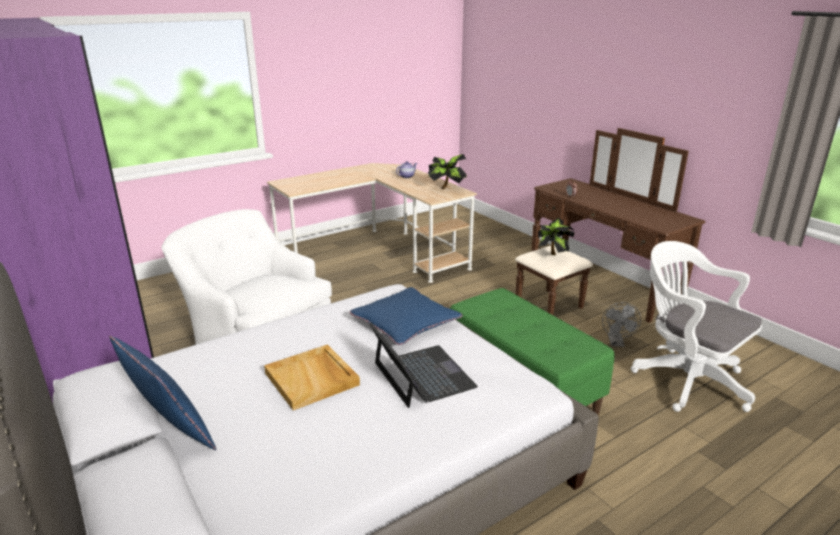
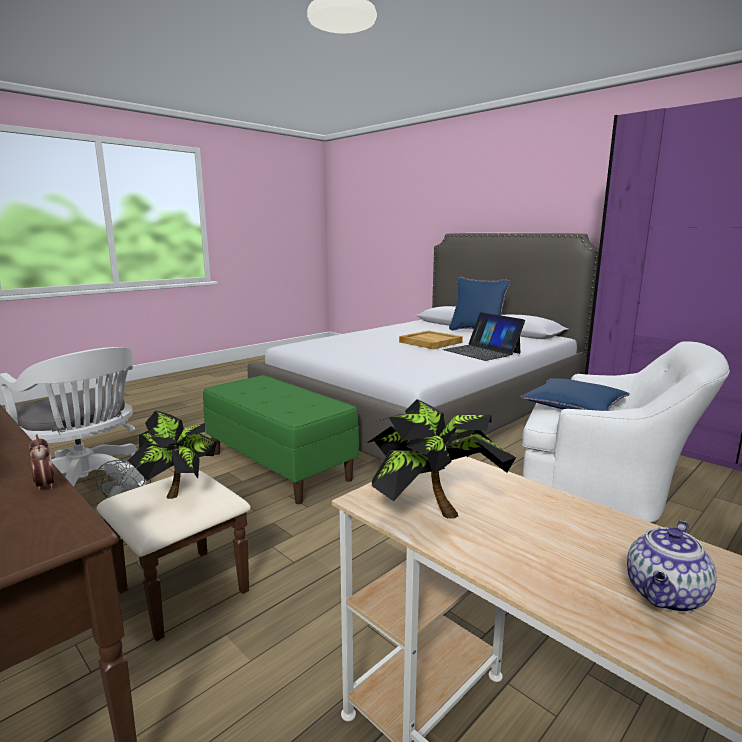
camera: 170 degrees right, 10 degrees down
blue pillow [350,287,463,345] -> blue pillow moved to [520,378,630,411]
laptop [369,322,478,408] -> laptop moved to [443,312,525,361]

